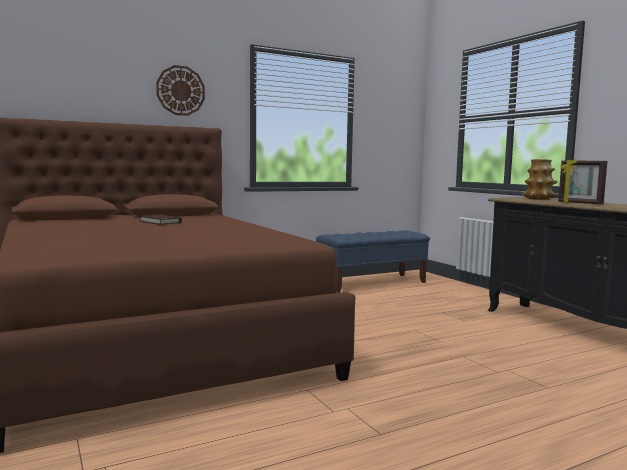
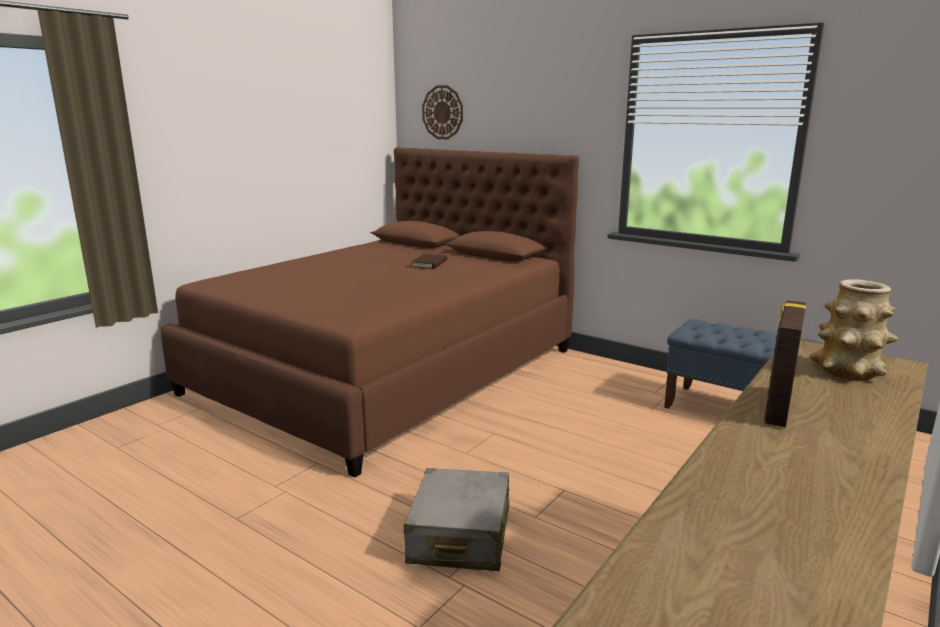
camera: 65 degrees right, 10 degrees up
wall clock [156,65,205,116] -> wall clock moved to [422,85,463,139]
none -> grey suitcase [404,468,509,571]

